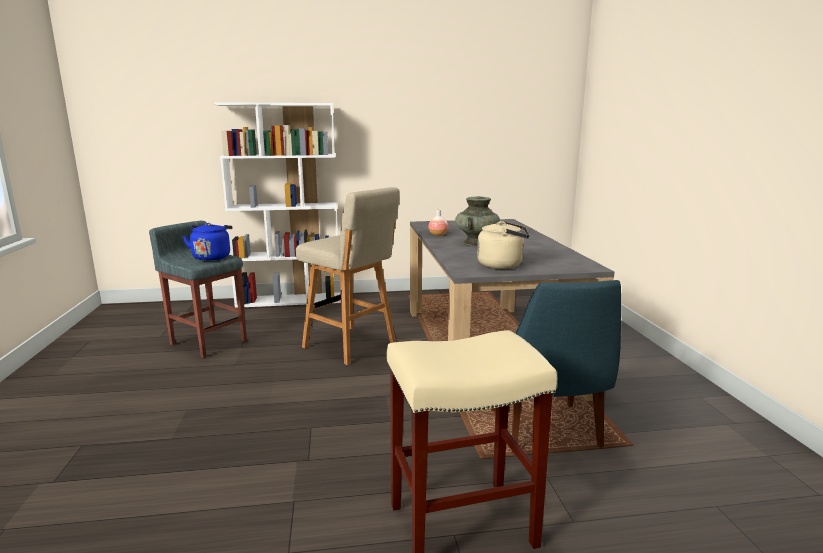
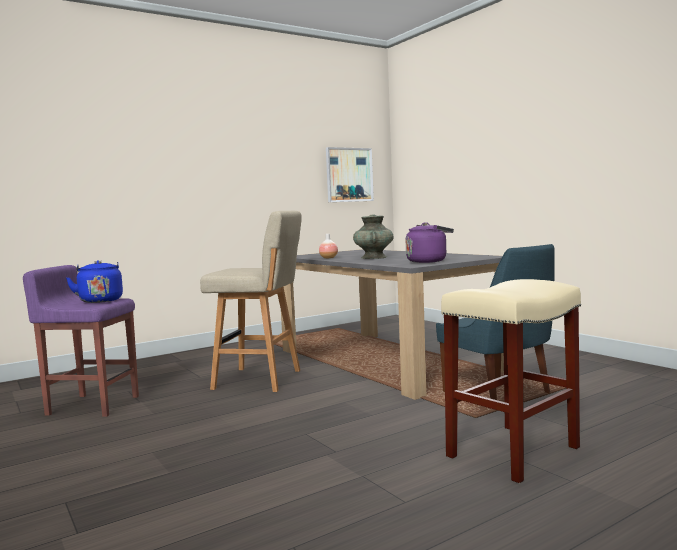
camera: 25 degrees left, 10 degrees down
grey stool [149,221,247,358] -> purple stool [23,265,139,417]
white bookcase [214,102,341,308] -> none
beige kettle [477,221,530,269] -> purple kettle [406,222,454,263]
none -> picture [326,147,374,202]

